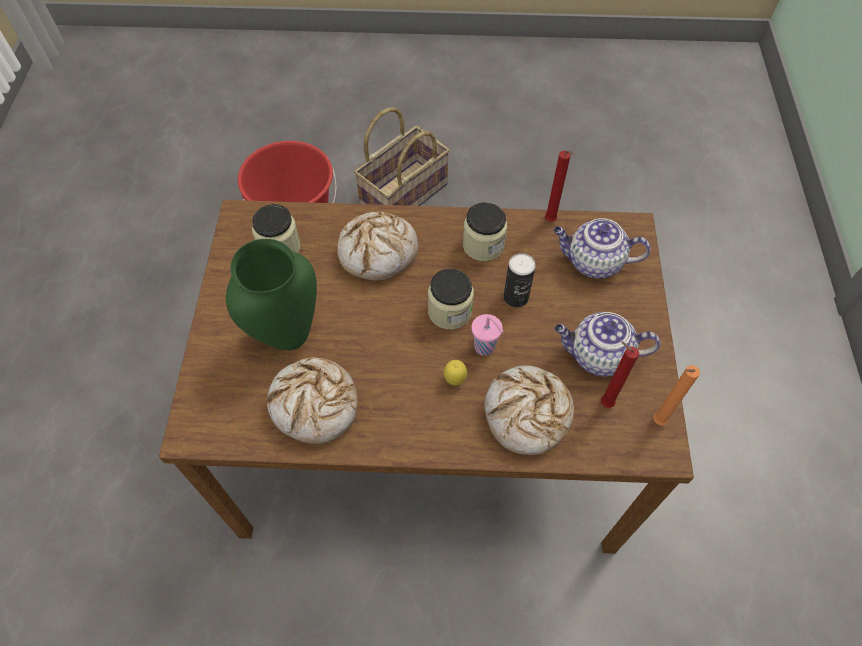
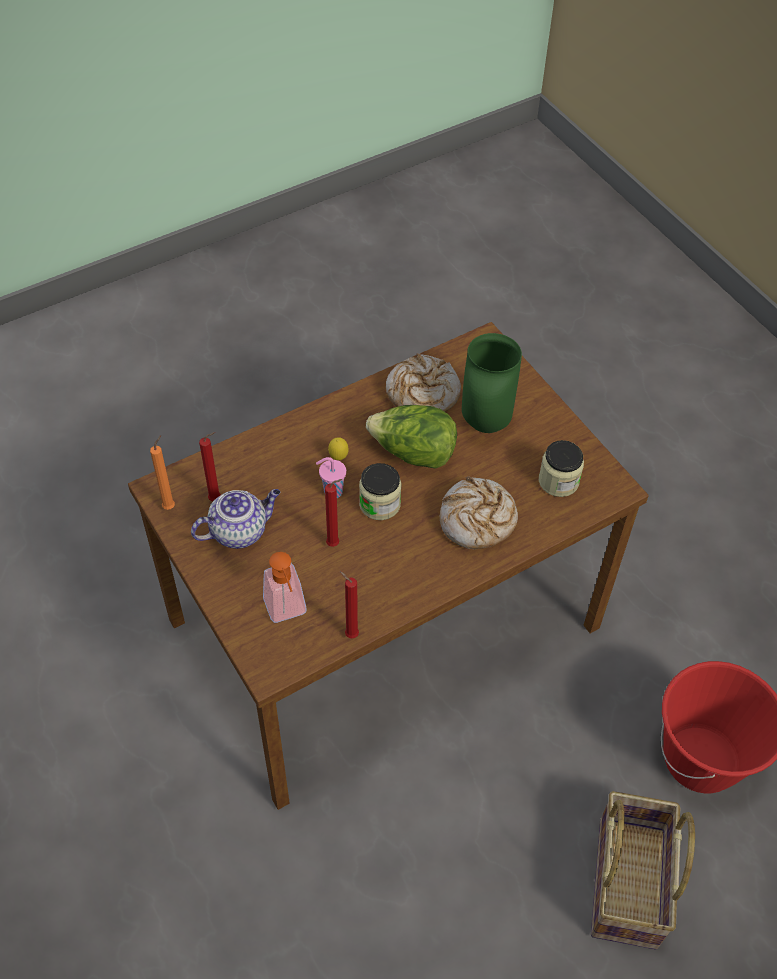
camera: 145 degrees right, 5 degrees down
jar [463,202,507,261] -> none
bread [484,365,574,455] -> none
can [503,253,536,308] -> red candle [325,479,342,547]
teapot [553,218,651,279] -> soap dispenser [263,552,307,623]
none -> lettuce [366,405,457,469]

